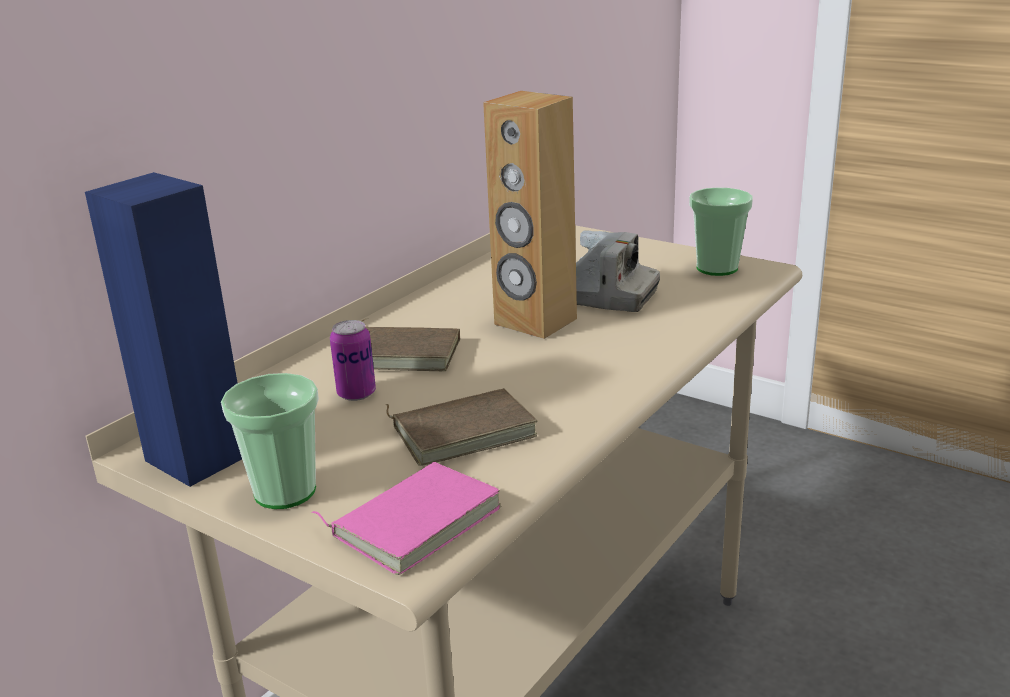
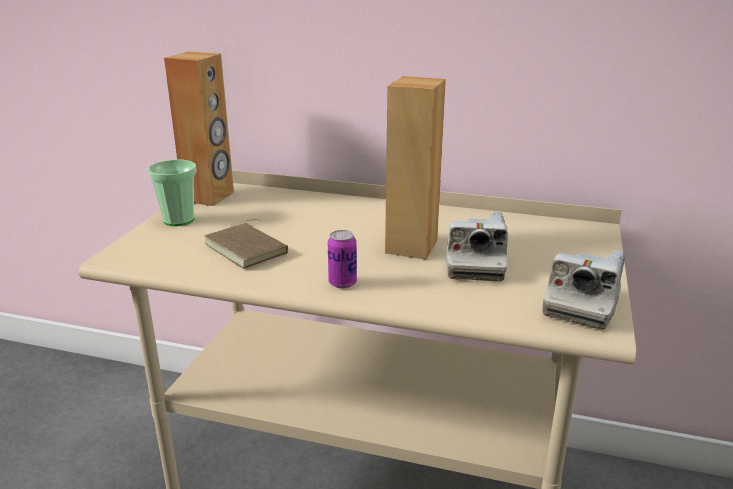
camera: 70 degrees right, 0 degrees up
blue speaker [85,172,242,487] -> brown speaker [164,51,234,206]
pink book [311,462,501,575] -> none
can [330,320,376,401] -> can moved to [328,230,357,288]
brown book [362,319,460,371] -> none
cup [689,187,753,276] -> camera [542,250,625,329]

